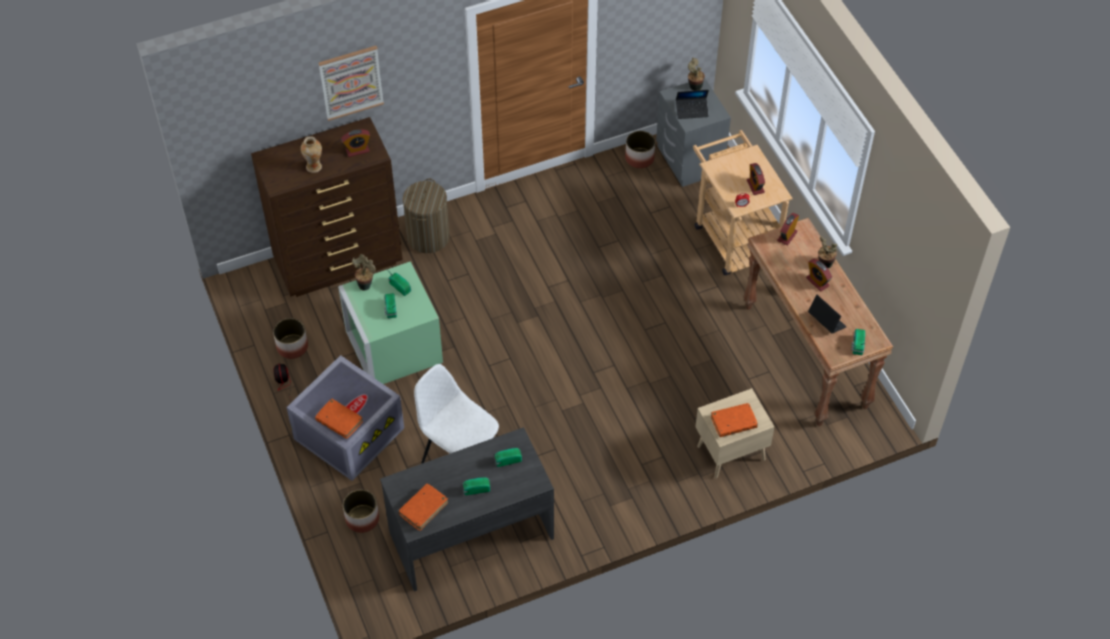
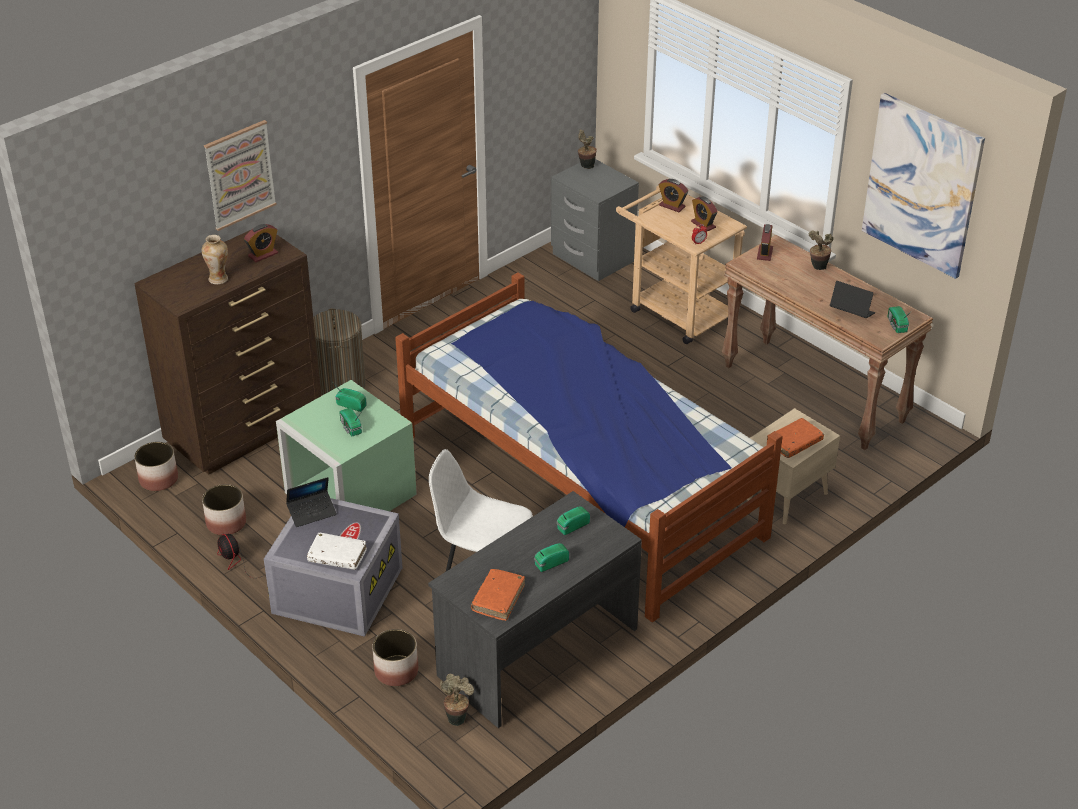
camera: 20 degrees left, 15 degrees down
orange book [315,399,363,439] -> white book [307,533,367,570]
potted plant [352,254,376,291] -> potted plant moved to [440,674,474,726]
planter [625,131,655,169] -> planter moved to [134,442,178,491]
laptop [676,90,709,119] -> laptop moved to [286,477,337,527]
alarm clock [806,259,832,292] -> alarm clock moved to [659,179,688,212]
none -> bed [395,273,782,622]
none -> picture [862,93,985,279]

